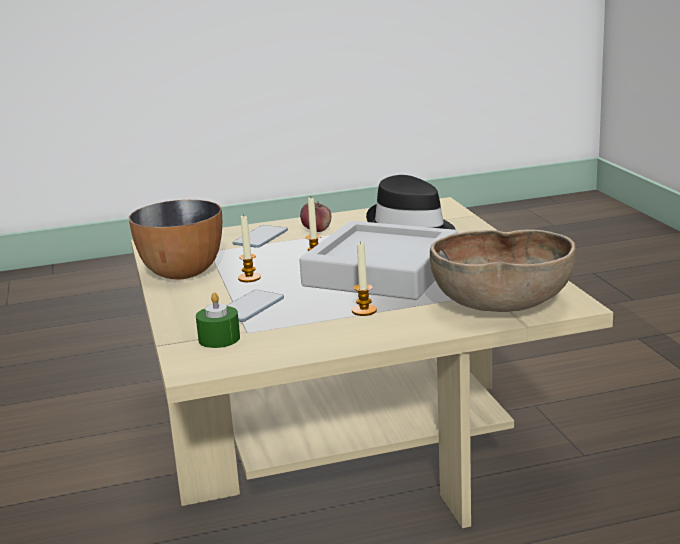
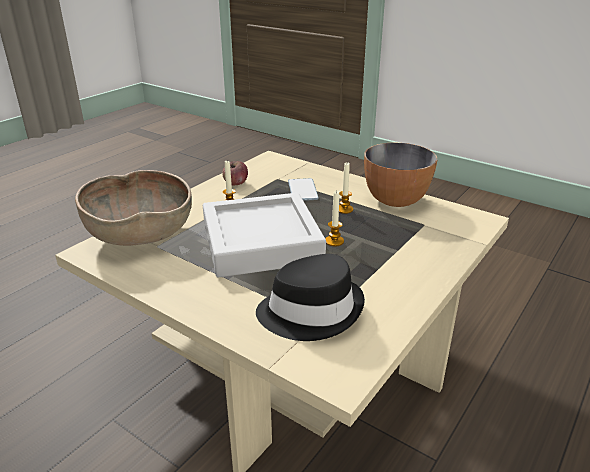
camera: 140 degrees right, 10 degrees up
green candle [196,293,240,348] -> none
phone [233,225,288,248] -> none
apple [300,201,331,232] -> apple moved to [222,161,248,186]

